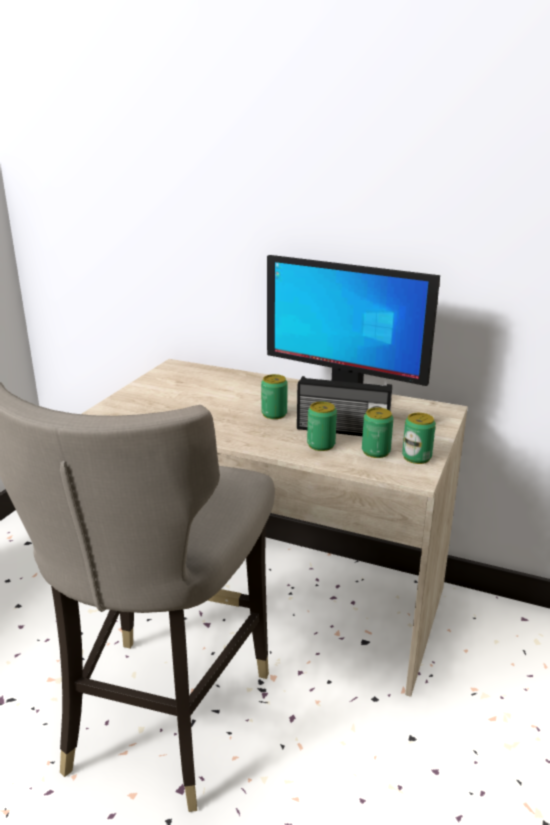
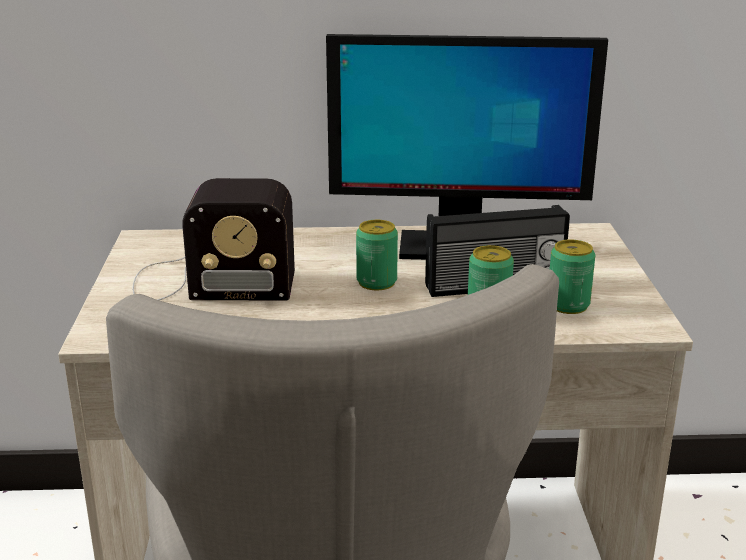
camera: 25 degrees left, 0 degrees up
can [402,413,436,464] -> none
none -> radio [132,178,295,300]

